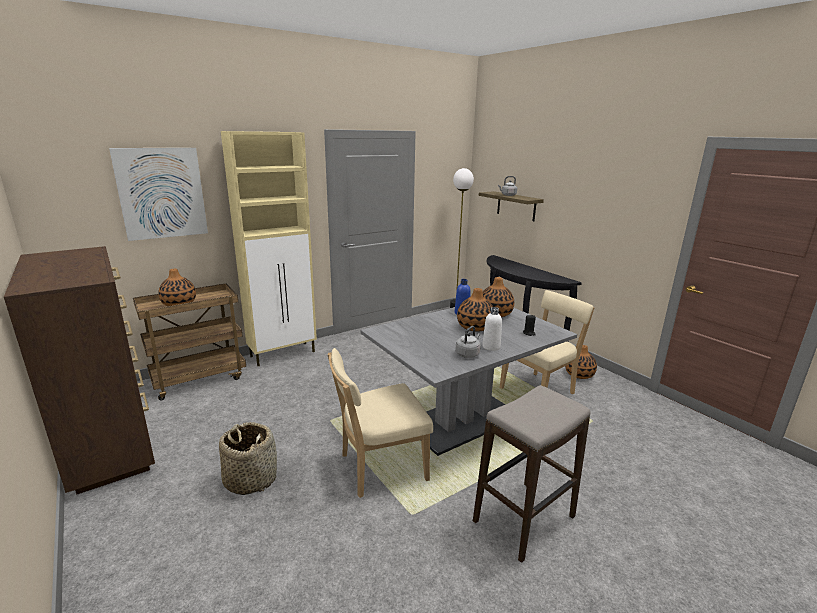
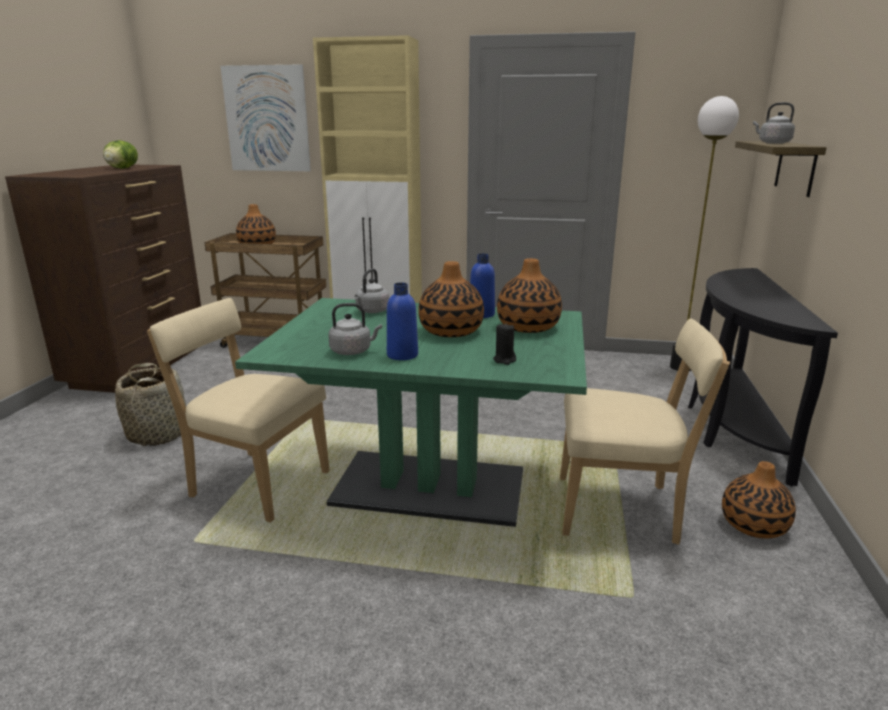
camera: 45 degrees right, 0 degrees up
grey dining table [360,307,577,456] -> green dining table [235,298,587,527]
stool [473,385,591,563] -> none
white bottle [482,307,502,351] -> blue bottle [387,283,418,360]
none -> lettuce [103,140,138,169]
none -> grey kettle [355,269,389,313]

